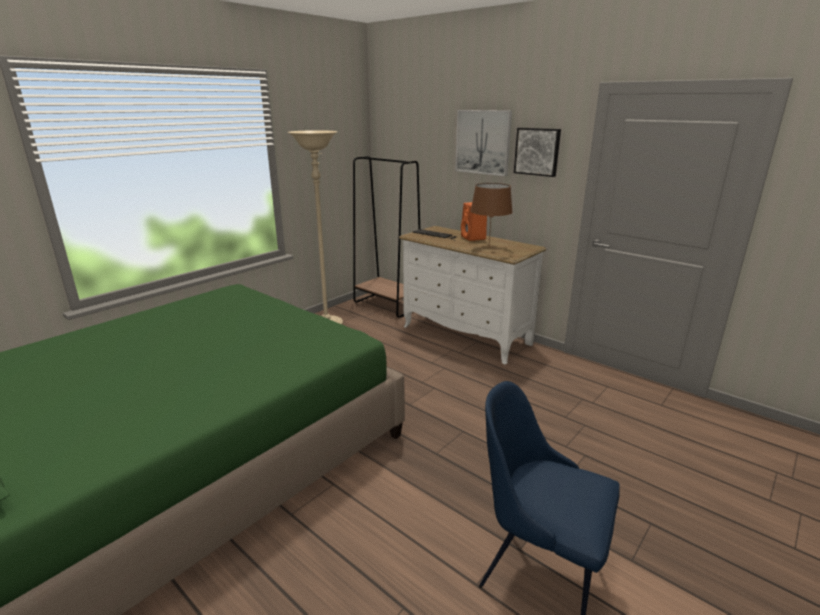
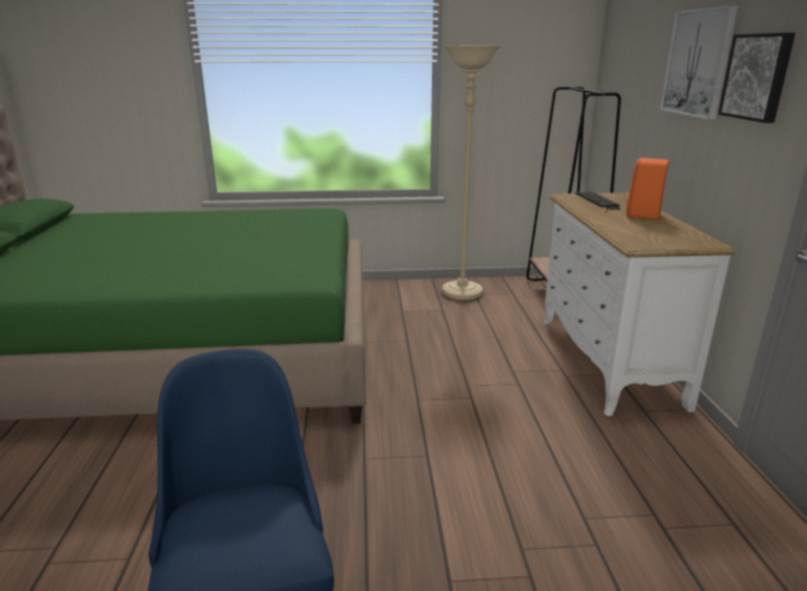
camera: 45 degrees right, 0 degrees up
brown table lamp [470,183,513,245] -> none

